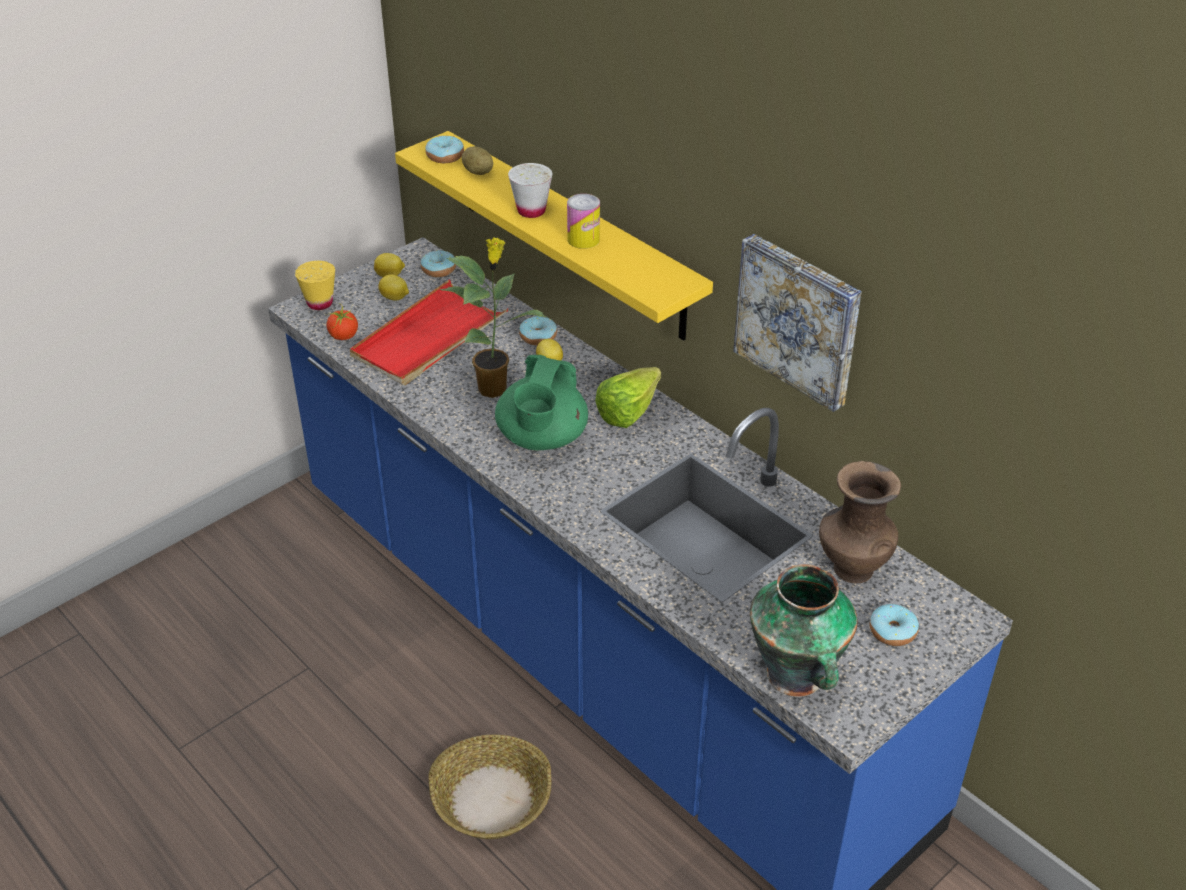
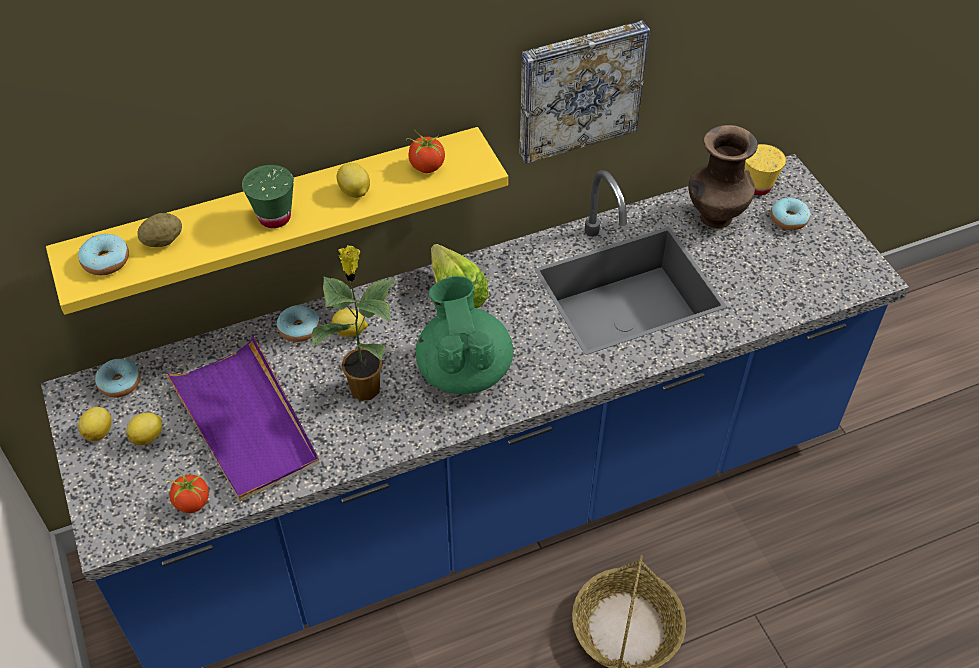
camera: 70 degrees left, 10 degrees up
yellow cup [295,261,335,310] -> yellow cup moved to [745,144,786,196]
red tray [350,279,509,385] -> purple tray [165,335,320,501]
green teapot [495,355,588,450] -> green teapot turned 135 degrees counterclockwise [416,276,513,394]
white cup [508,163,552,218] -> green cup [242,165,294,228]
can [567,194,600,249] -> lemon [337,163,370,198]
vase [750,564,857,697] -> none
none -> tomato [406,129,445,173]

